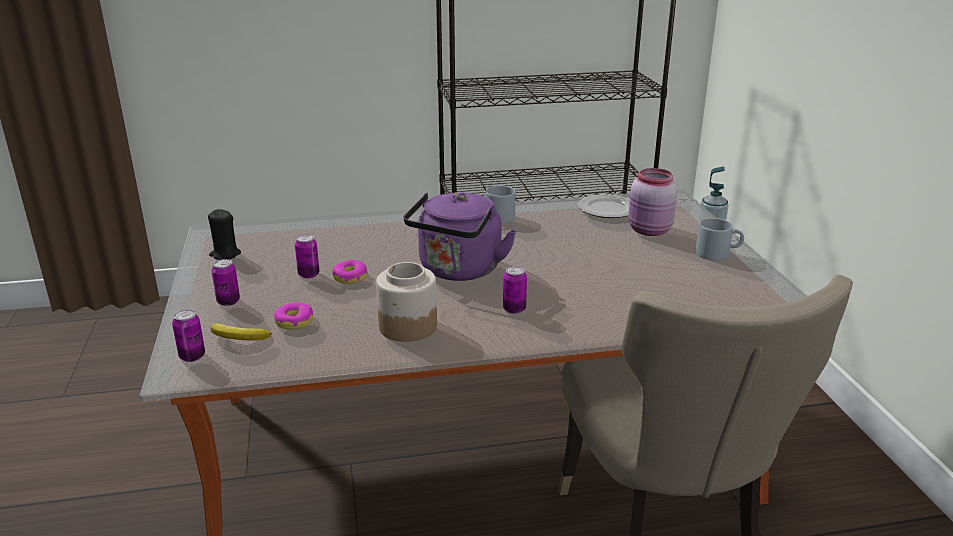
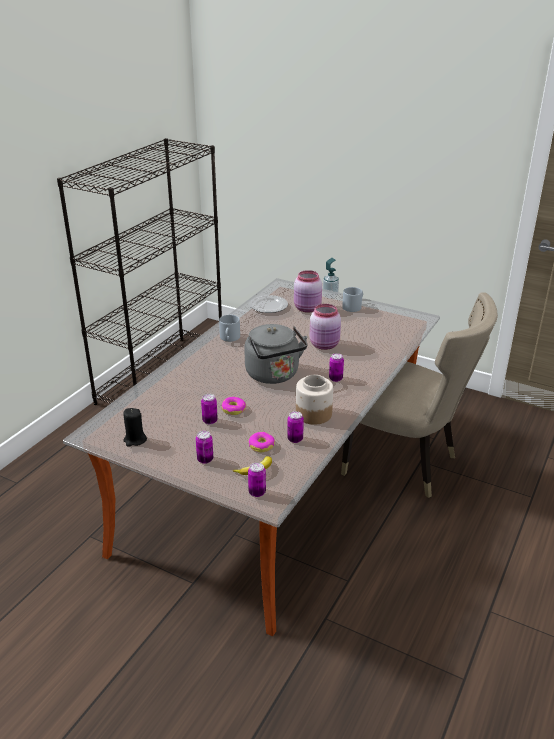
camera: 50 degrees left, 5 degrees up
purple kettle [404,192,516,281] -> grey kettle [244,324,307,384]
none -> can [287,411,304,443]
none -> pink jar [310,304,341,350]

